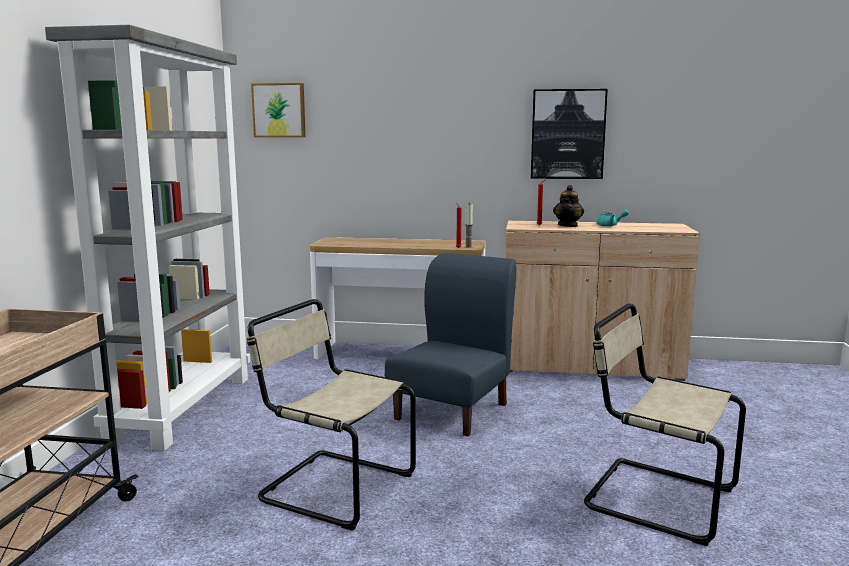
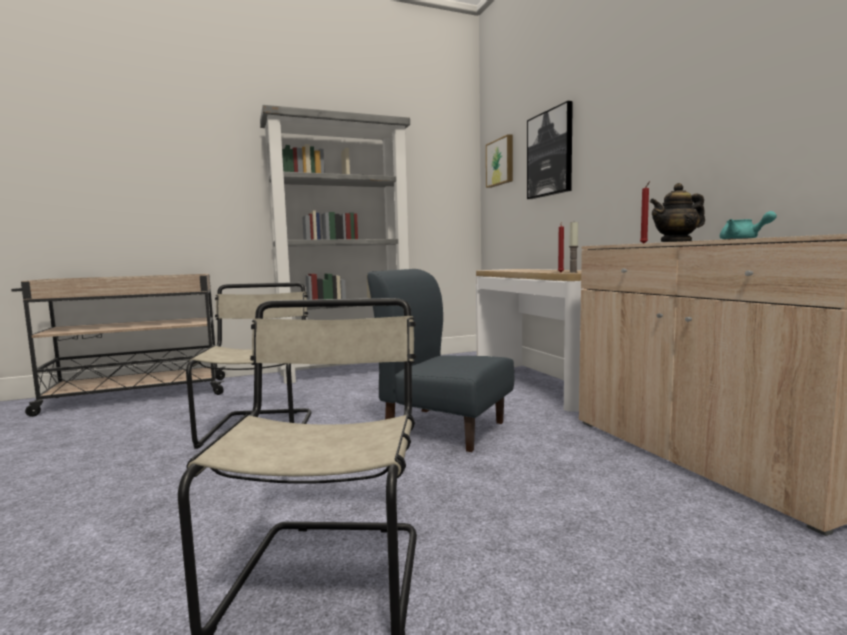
camera: 60 degrees right, 5 degrees down
blue chair [385,253,516,436] -> blue chair turned 150 degrees counterclockwise [367,269,514,452]
picture [531,89,608,179] -> picture moved to [527,101,573,199]

